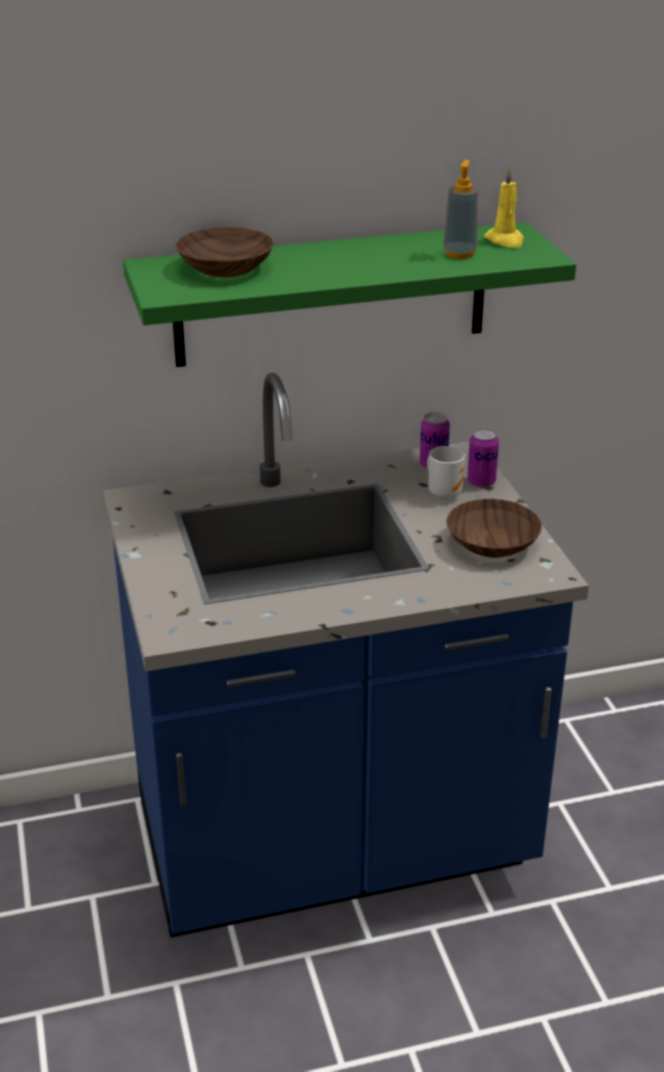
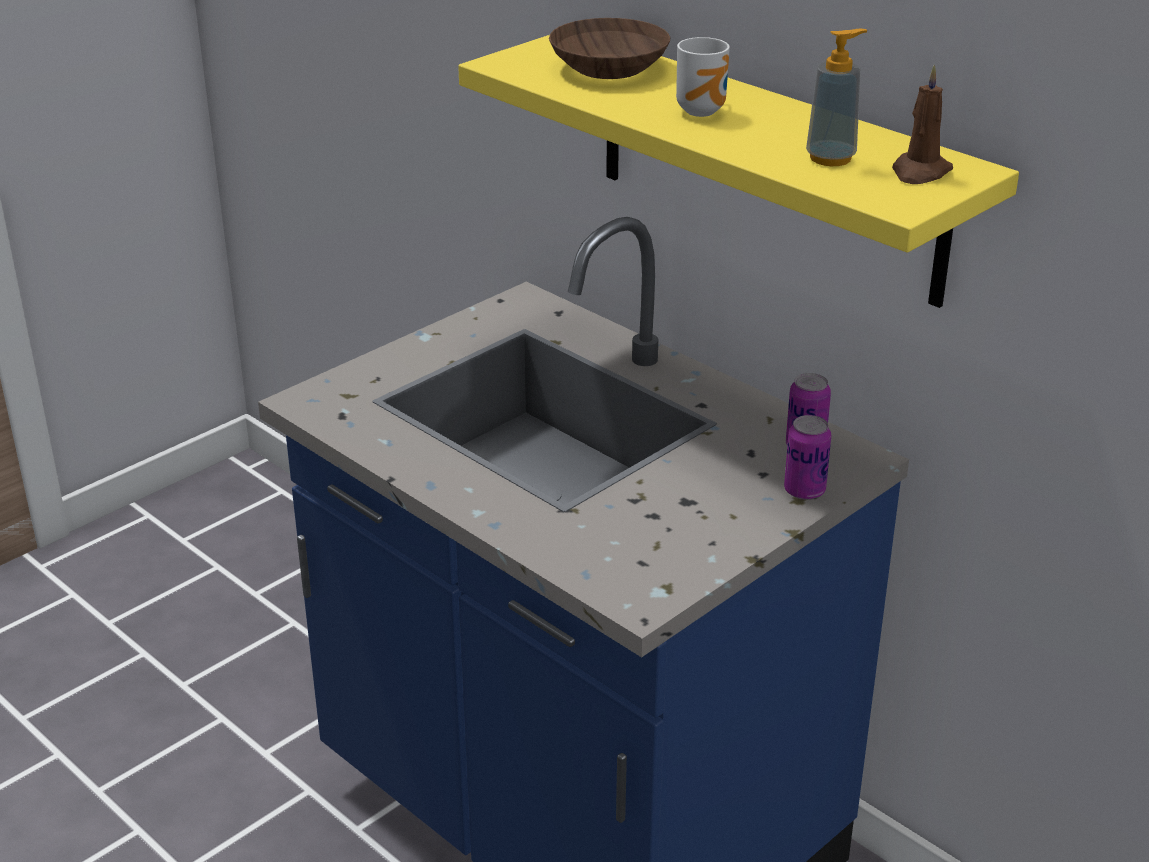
camera: 60 degrees right, 0 degrees up
green shelf [123,222,576,367] -> yellow shelf [458,35,1019,308]
mug [427,446,465,500] -> mug moved to [676,37,730,117]
brown bowl [446,499,542,558] -> none
yellow candle [484,167,524,248] -> brown candle [892,65,953,184]

